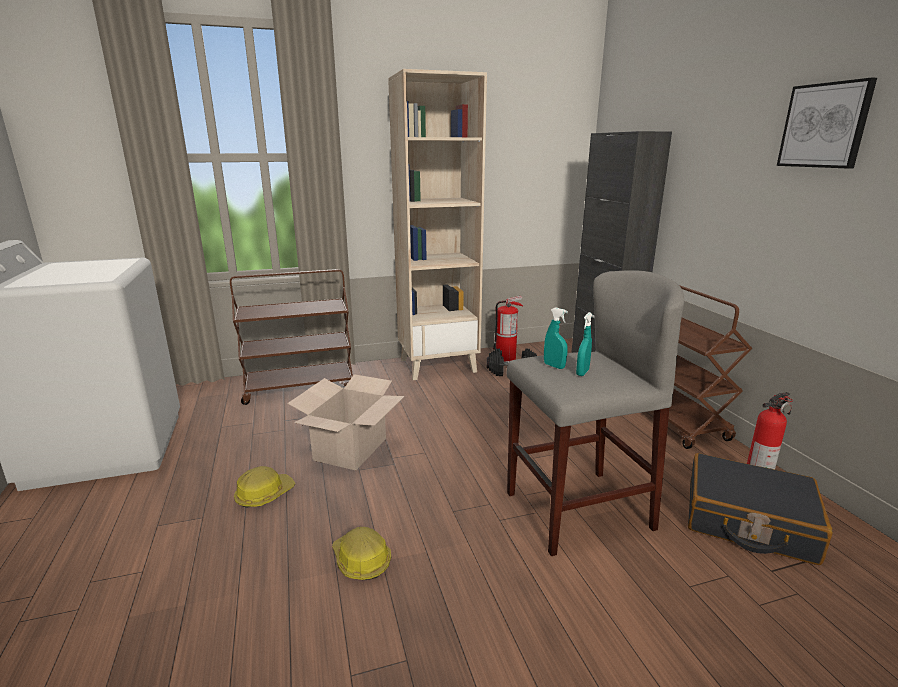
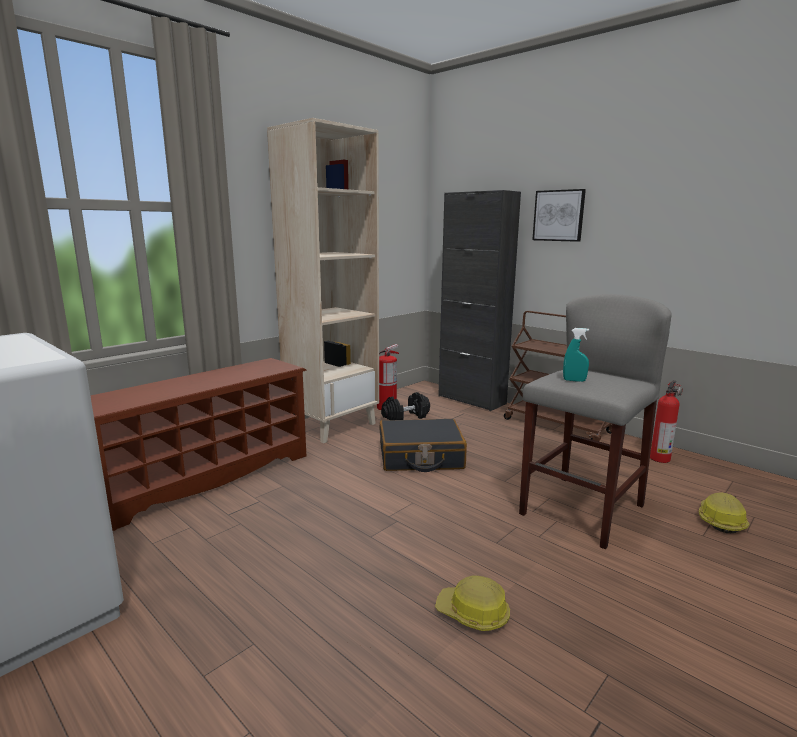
camera: 30 degrees left, 5 degrees down
brown cart [230,269,353,405] -> brown shoe rack [90,358,307,531]
hard hat [234,466,295,508] -> hard hat moved to [699,492,749,533]
cardboard box [288,374,405,471] -> none
turquoise spray bottle [576,312,592,376] -> none
black suitcase [688,453,833,565] -> black suitcase moved to [380,419,467,472]
picture [777,78,877,169] -> picture moved to [532,189,586,242]

